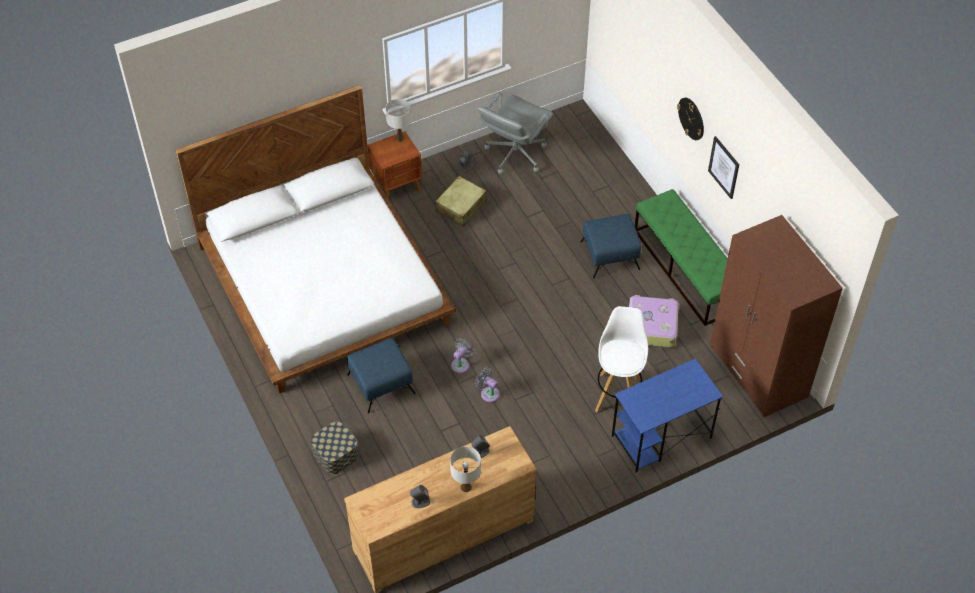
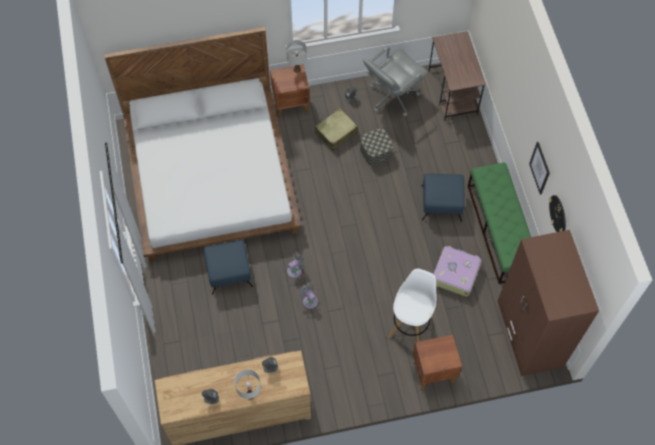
camera: 15 degrees right, 10 degrees up
storage box [311,422,358,474] -> storage box moved to [360,129,393,166]
blue desk [612,359,723,473] -> brown nightstand [413,335,462,391]
wall clock [677,98,704,140] -> wall clock moved to [549,195,566,232]
none -> brown desk [429,31,486,121]

